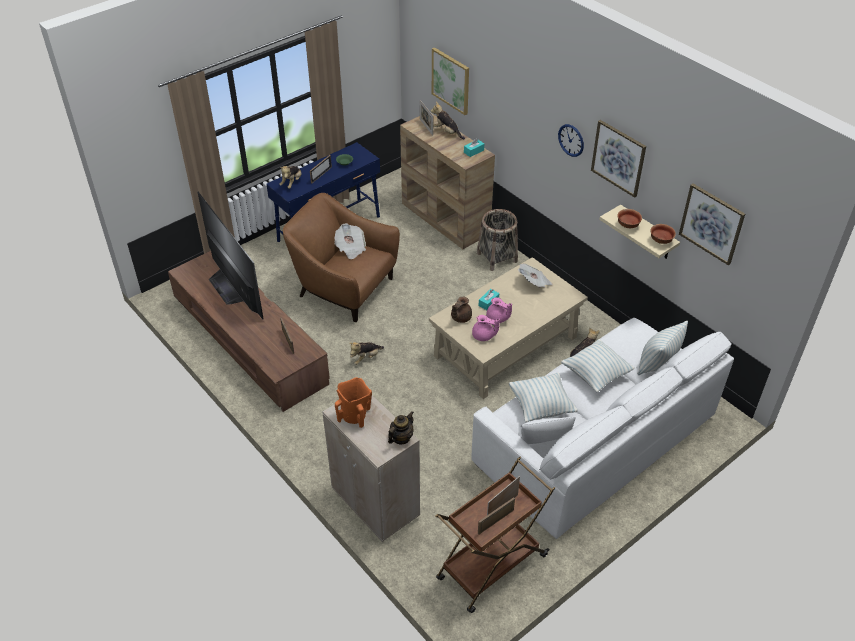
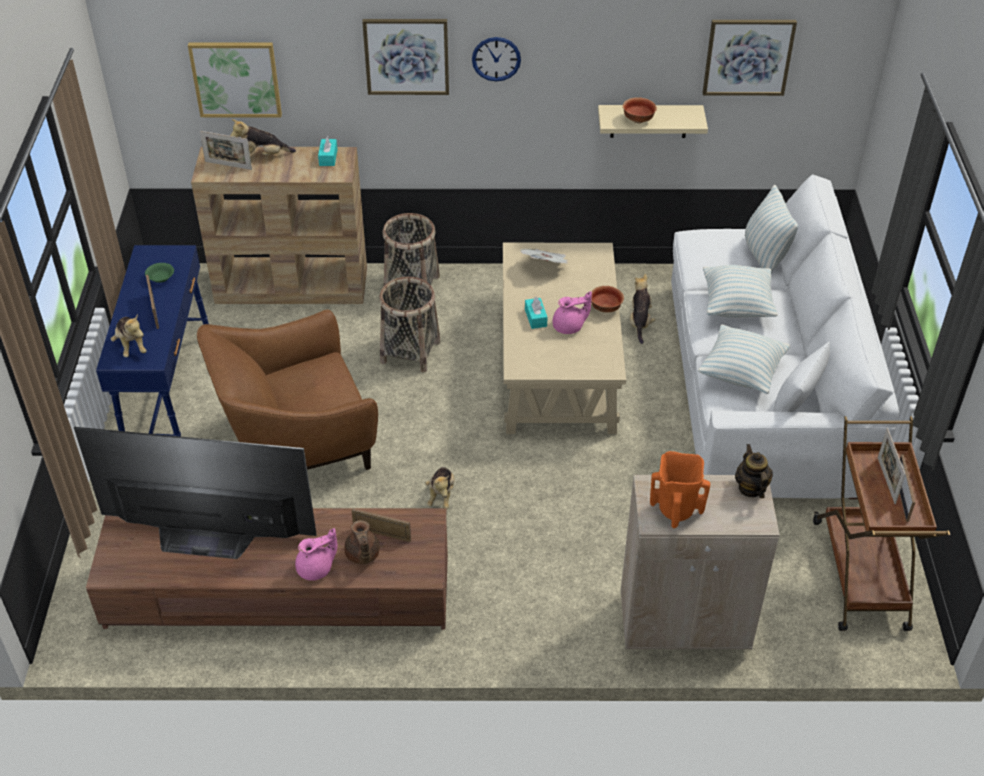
camera: 50 degrees left, 0 degrees up
newspaper [334,223,366,259] -> none
brown teapot [451,296,472,323] -> brown teapot moved to [344,520,380,564]
pink teapot [472,315,500,341] -> pink teapot moved to [295,528,337,581]
picture [591,120,646,198] -> picture moved to [362,19,449,95]
bowl [650,224,676,244] -> bowl moved to [591,286,624,313]
none -> basket [379,277,441,373]

